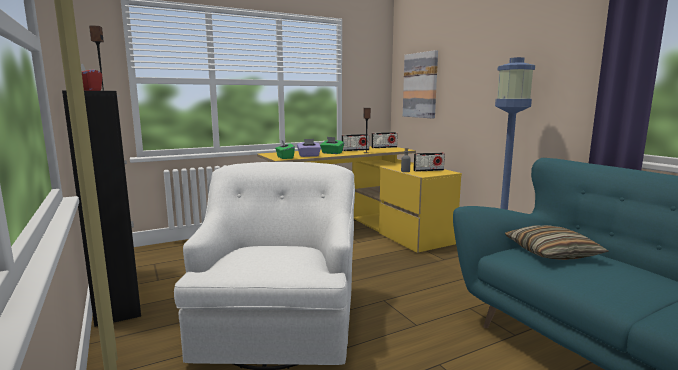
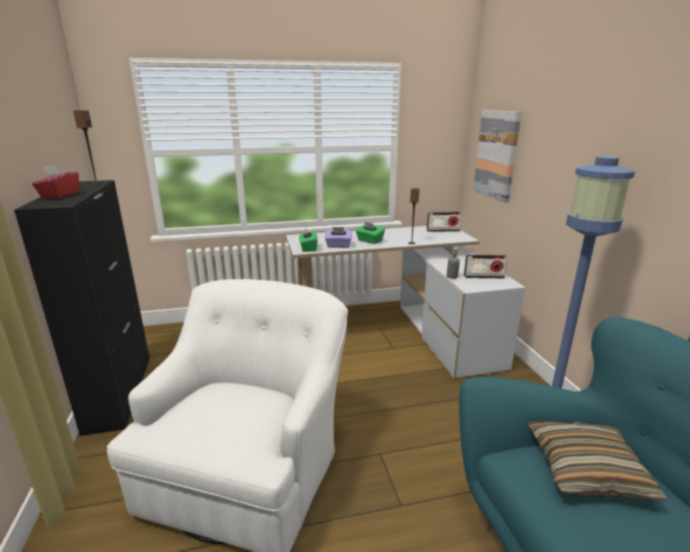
camera: 15 degrees right, 10 degrees up
yellow desk [257,146,462,253] -> white desk [286,226,526,378]
radio [342,134,369,151] -> none

